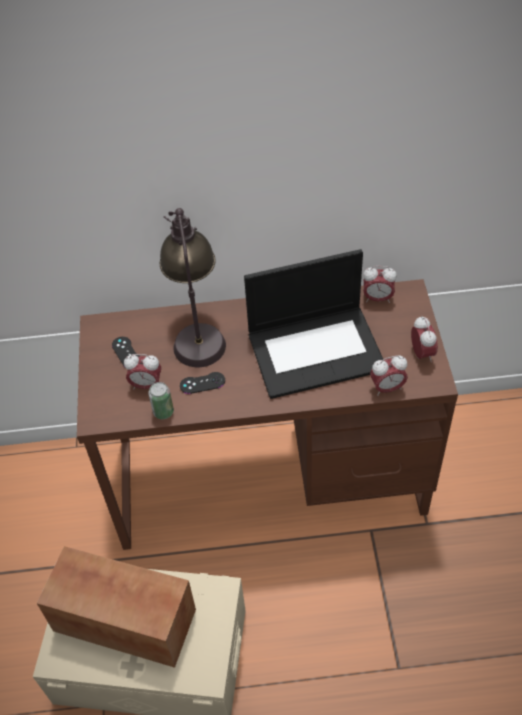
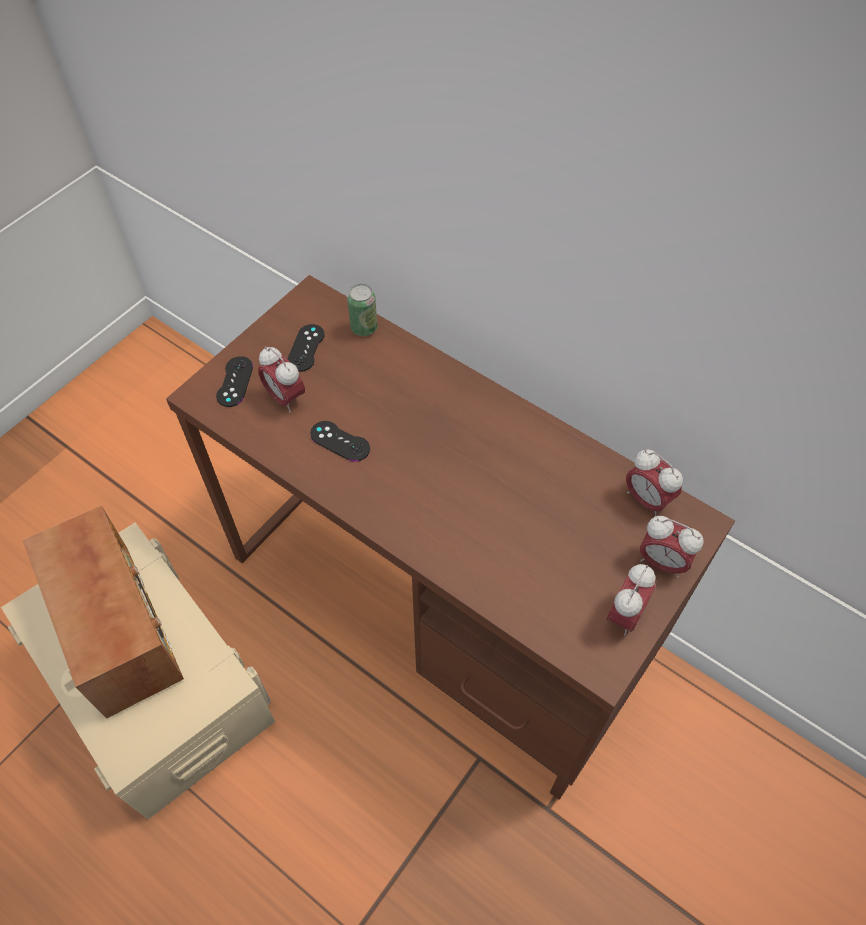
camera: 40 degrees right, 5 degrees up
can [148,382,174,419] -> can moved to [347,284,377,336]
table lamp [160,208,226,367] -> none
laptop [244,249,383,399] -> none
alarm clock [370,355,408,396] -> alarm clock moved to [640,516,704,578]
none -> black game controller [216,356,253,407]

